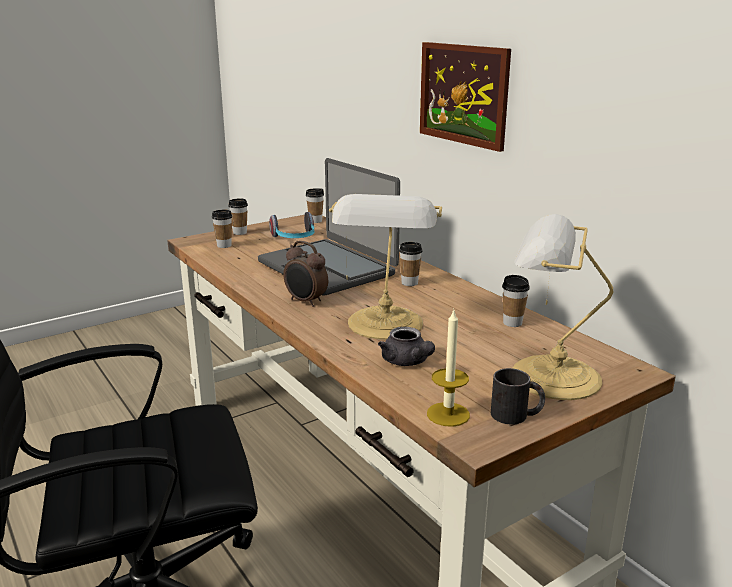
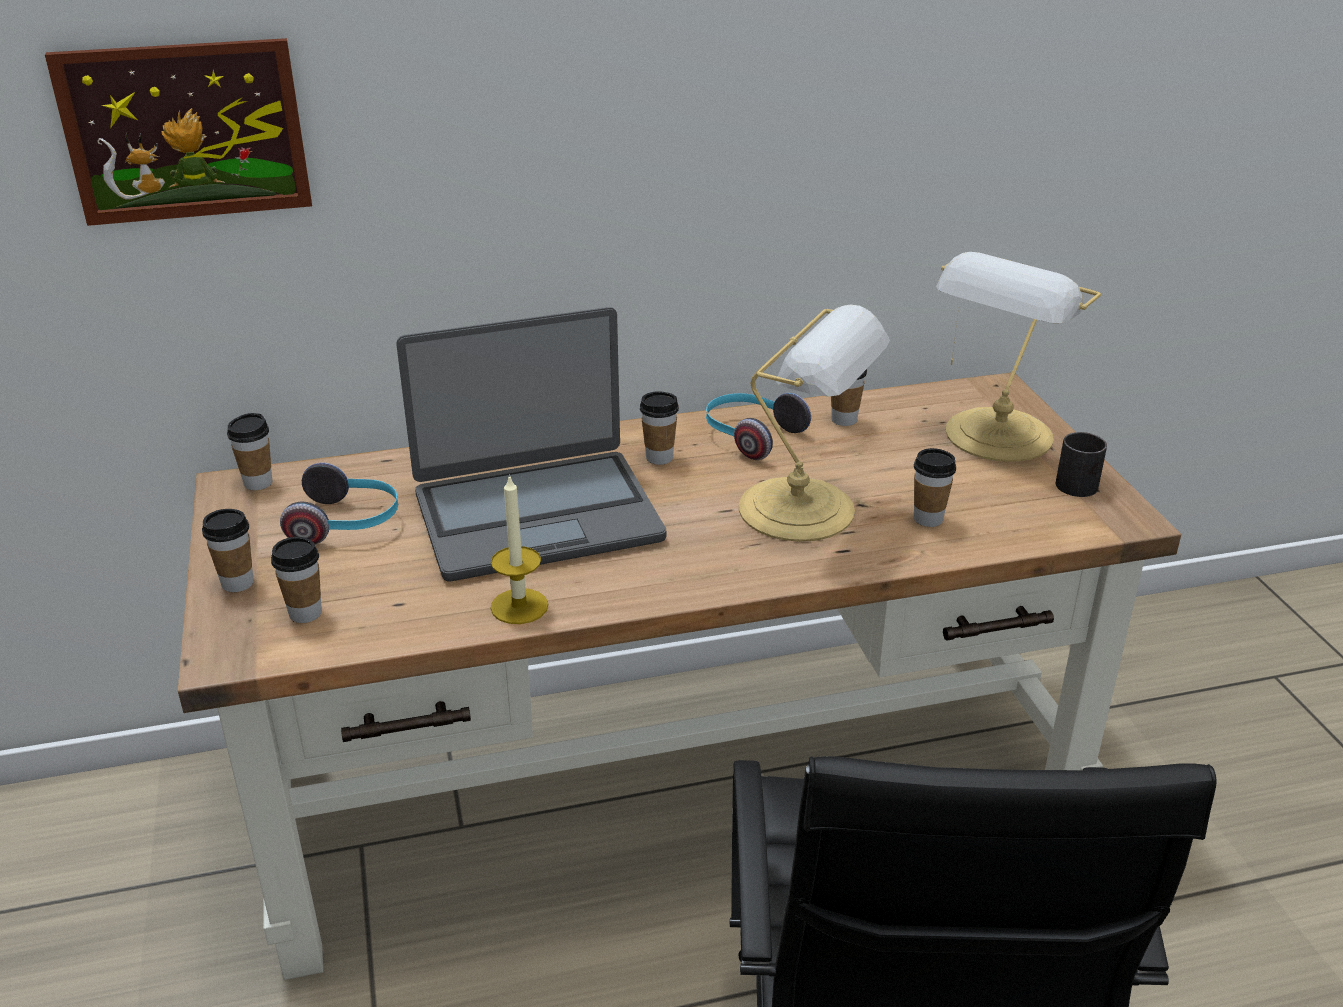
camera: 70 degrees left, 10 degrees up
alarm clock [283,241,328,307] -> none
grey teapot [378,327,435,366] -> cup [914,448,956,527]
picture [420,42,511,152] -> picture moved to [45,38,312,226]
candle [427,308,470,427] -> candle moved to [491,474,548,624]
none -> headphones [706,393,811,460]

